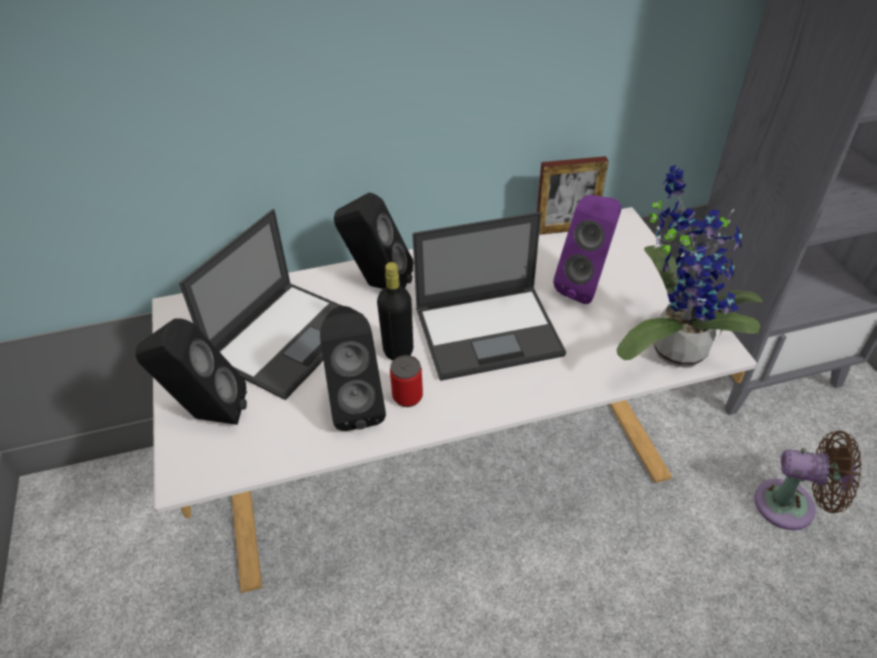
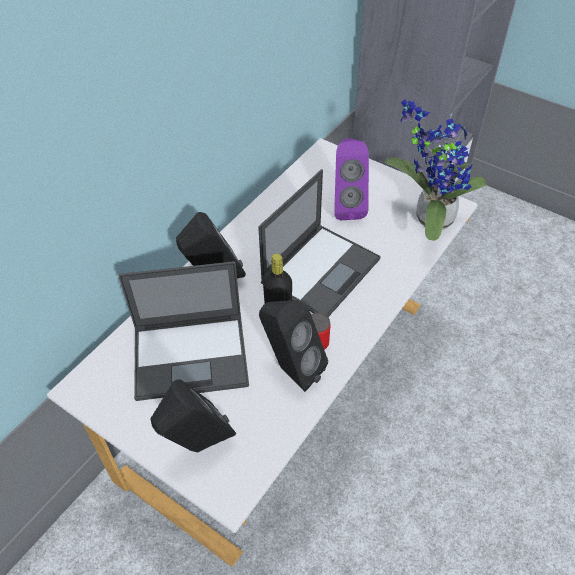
camera: 40 degrees left, 5 degrees up
laptop [179,209,342,400] -> laptop turned 90 degrees clockwise [118,261,249,401]
picture frame [537,156,609,235] -> none
brown fan [755,431,862,530] -> none

